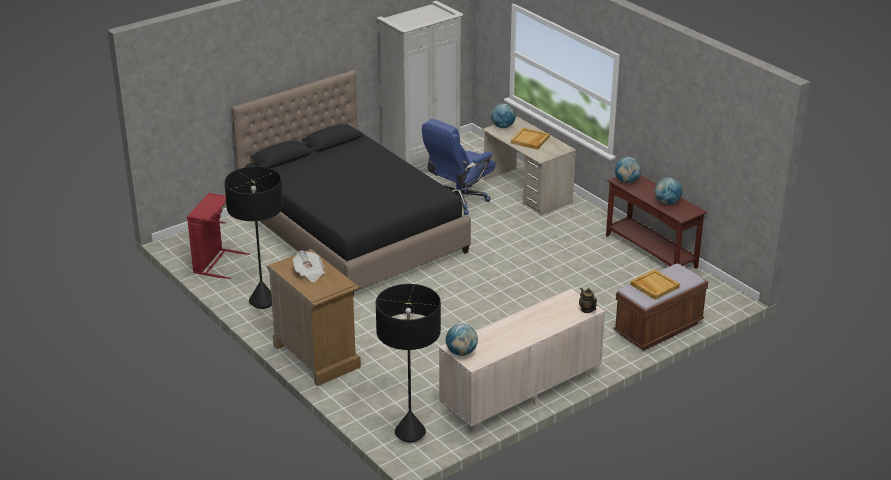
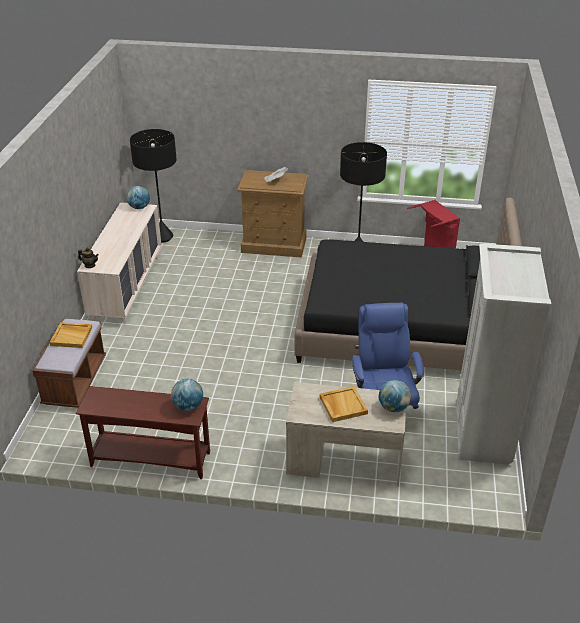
camera: 135 degrees right, 5 degrees up
globe [655,178,682,205] -> none

